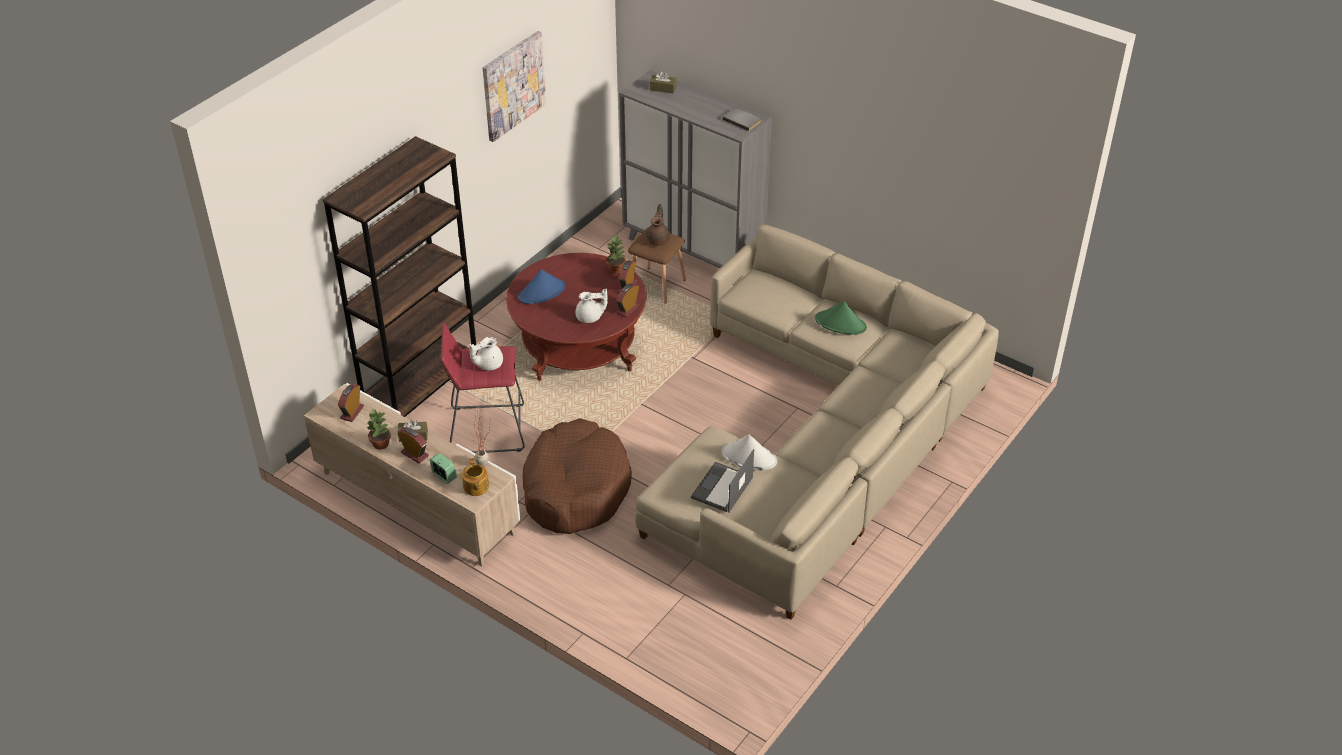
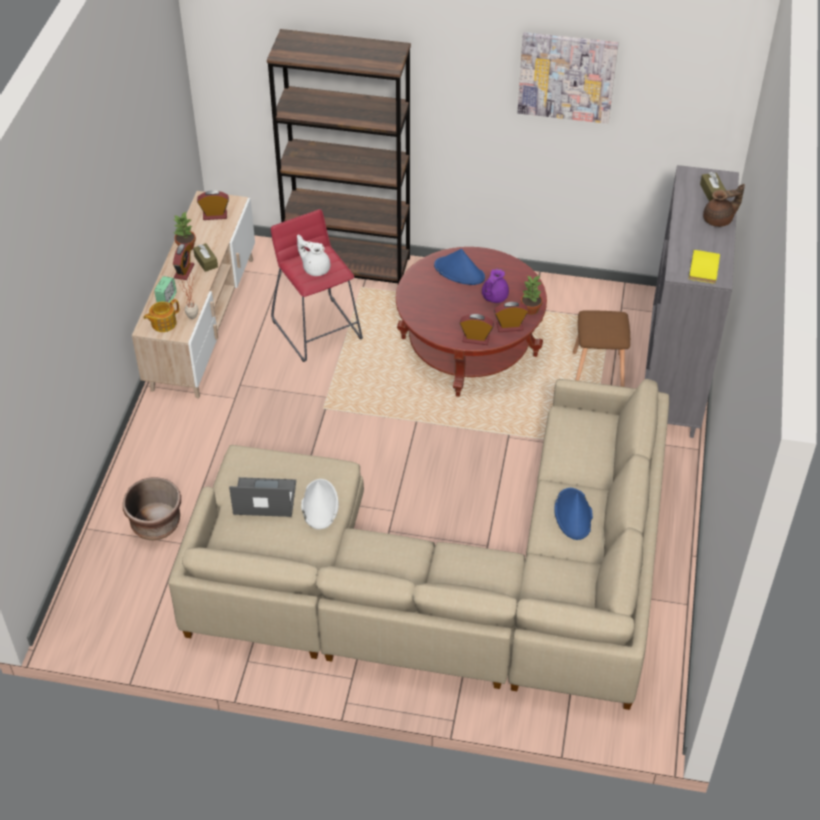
camera: 65 degrees right, 5 degrees up
brown dog bed [522,418,632,534] -> none
white teapot [576,288,608,323] -> none
brown teapot [646,204,670,246] -> brown teapot moved to [703,184,745,227]
grey book [723,107,761,131] -> yellow book [689,250,720,284]
green hat [815,301,867,335] -> blue hat [554,488,593,540]
none -> brown planter [123,478,181,540]
none -> purple teapot [482,269,509,303]

